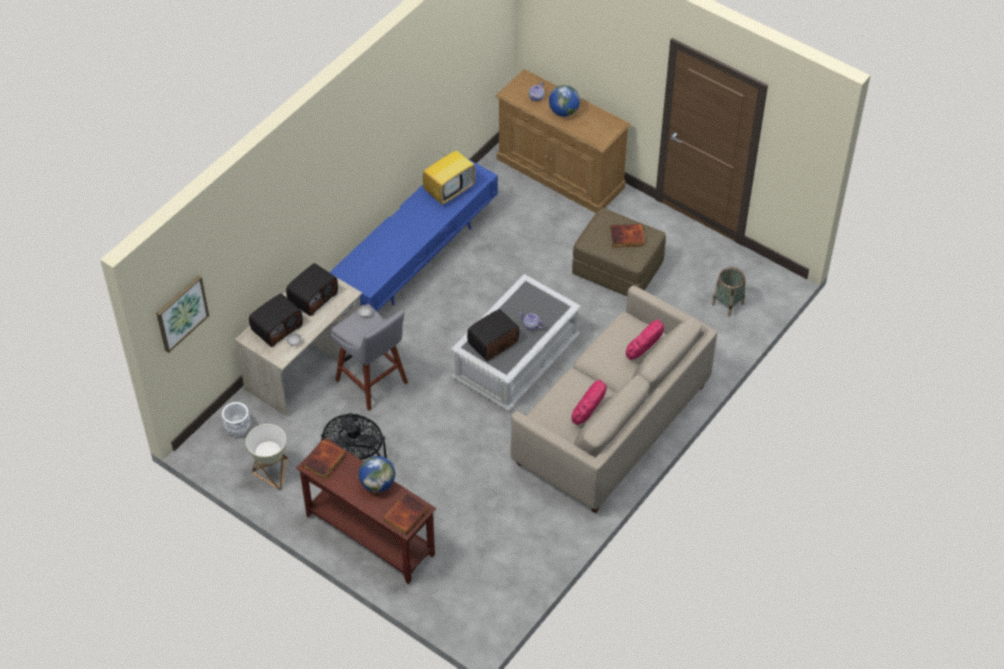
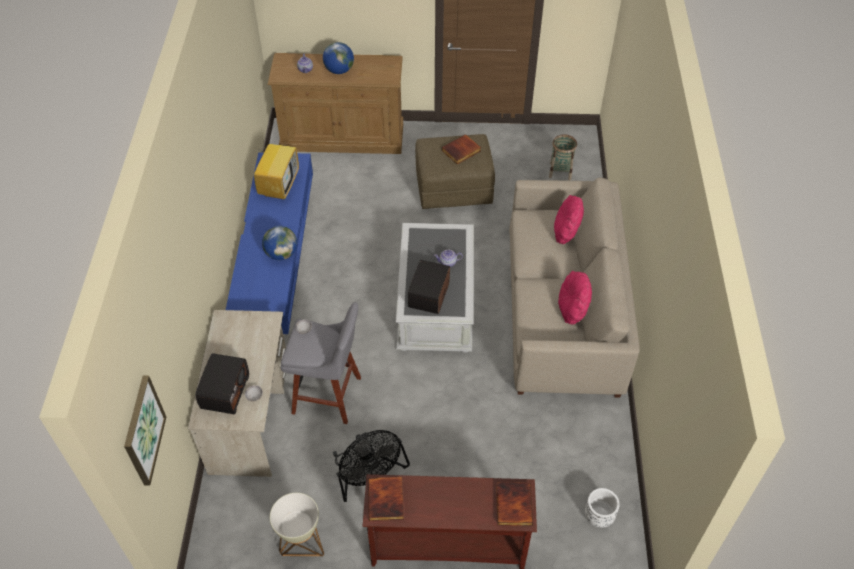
camera: 35 degrees left, 0 degrees up
white planter [222,402,251,436] -> white planter moved to [585,488,620,527]
radio [286,263,338,316] -> none
globe [359,456,395,492] -> globe moved to [262,226,297,260]

